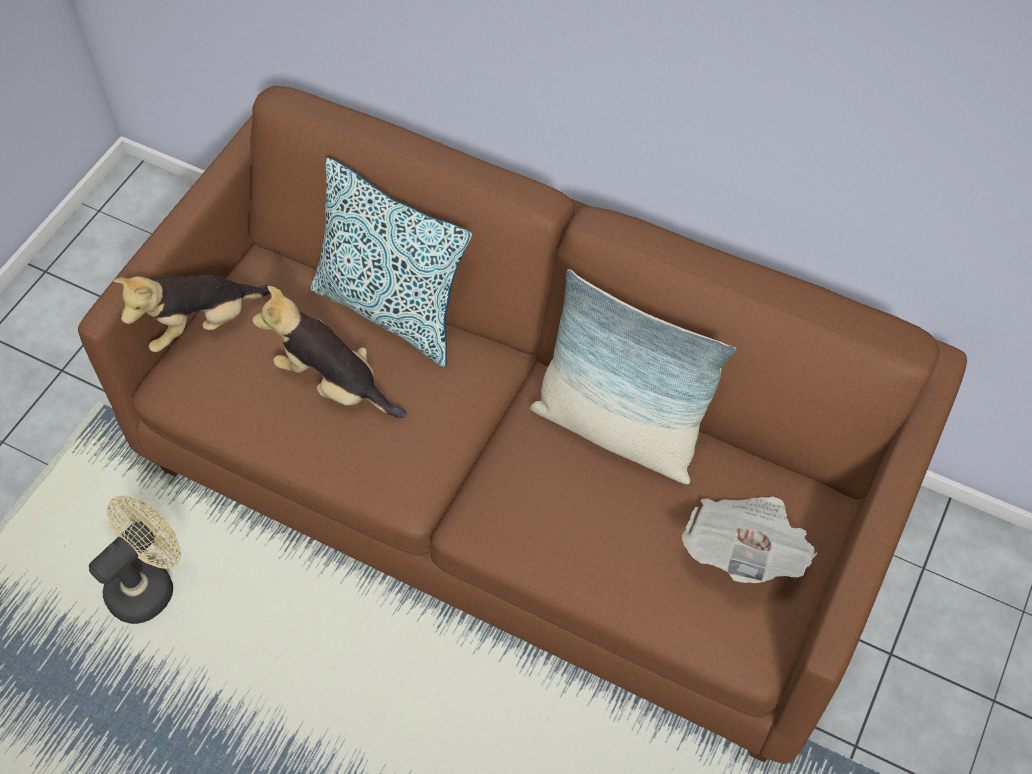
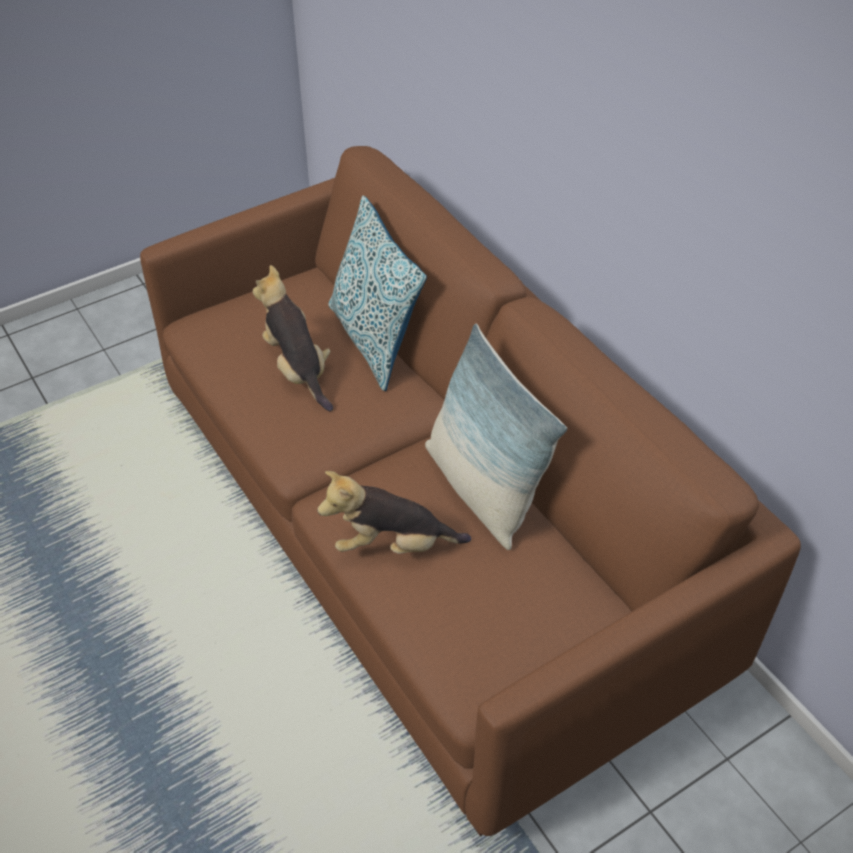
camera: 30 degrees right, 10 degrees down
beige fan [89,496,181,624] -> none
plush toy [113,275,270,352] -> plush toy moved to [317,471,471,554]
newspaper [681,496,817,583] -> none

